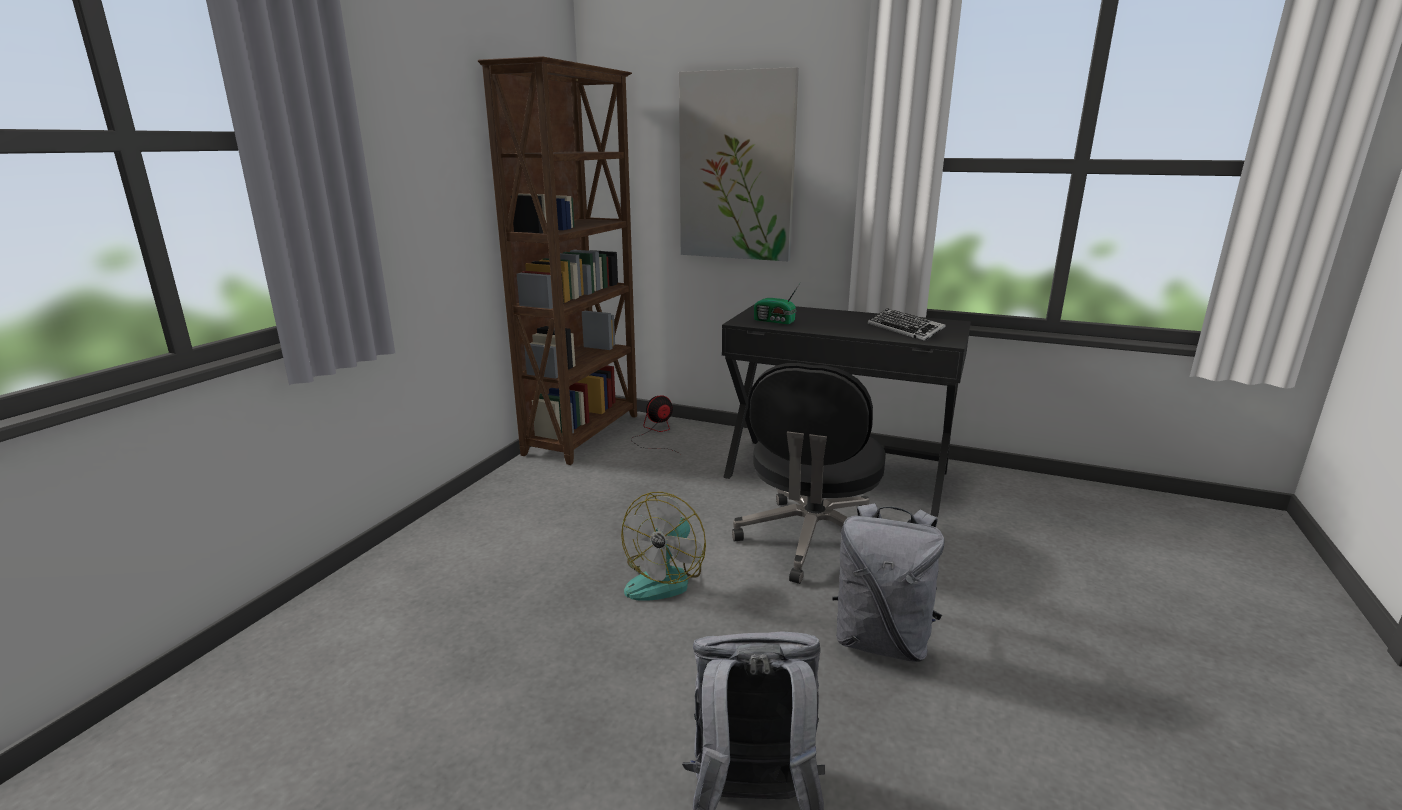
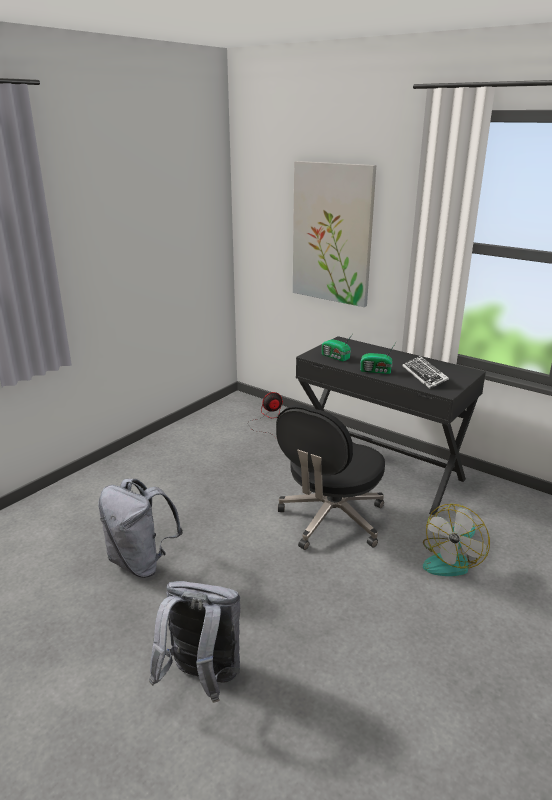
camera: 15 degrees right, 5 degrees up
brown bookcase [478,56,637,465] -> none
fan [621,492,706,601] -> fan moved to [423,504,490,576]
grey backpack [832,503,945,662] -> grey backpack moved to [98,479,183,578]
none -> radio [360,344,395,374]

